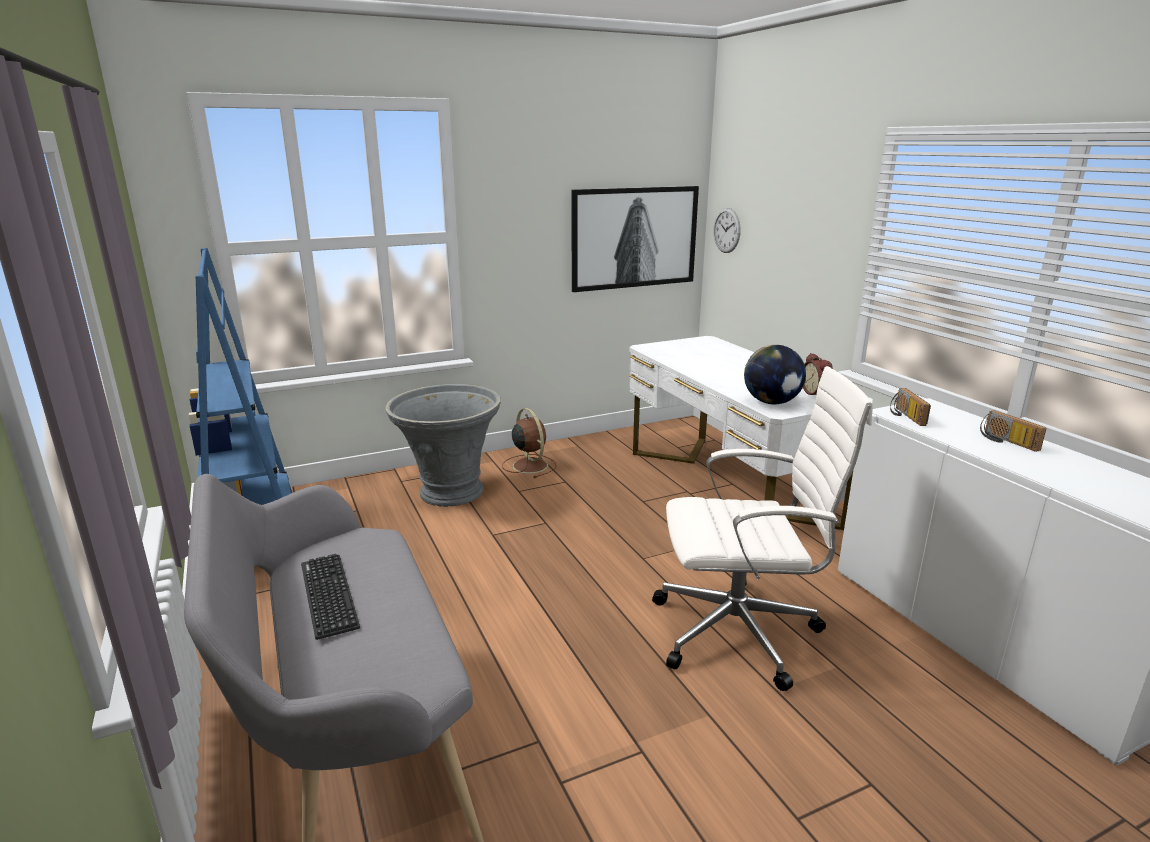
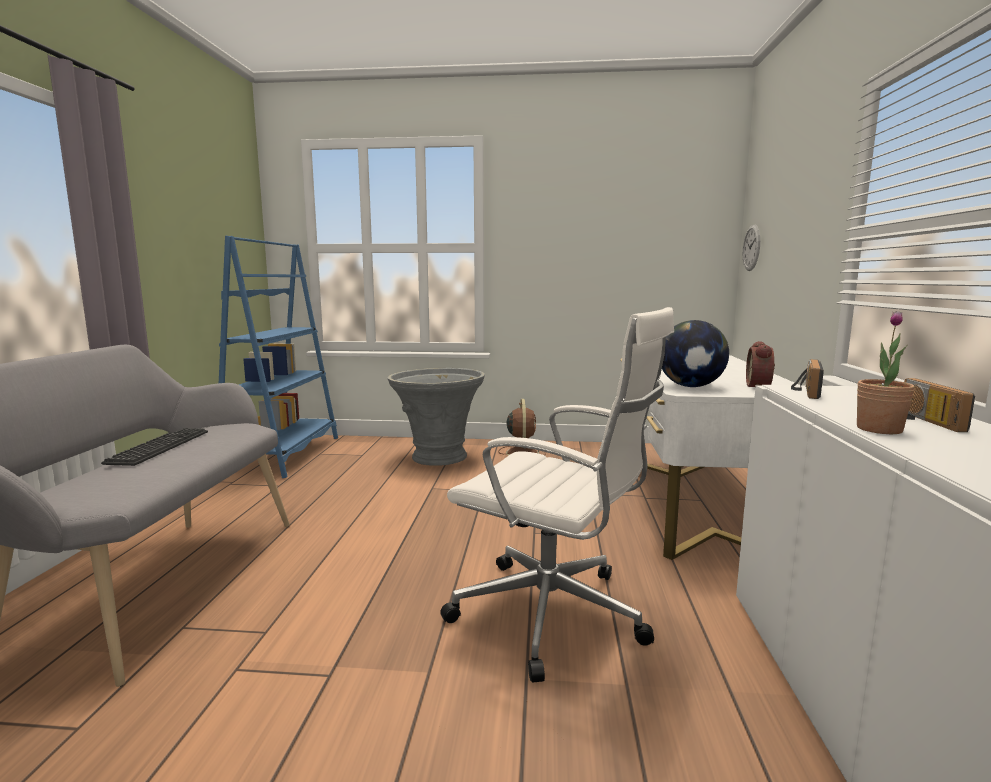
camera: 30 degrees right, 10 degrees down
picture [572,186,699,292] -> none
none -> potted plant [857,311,915,434]

